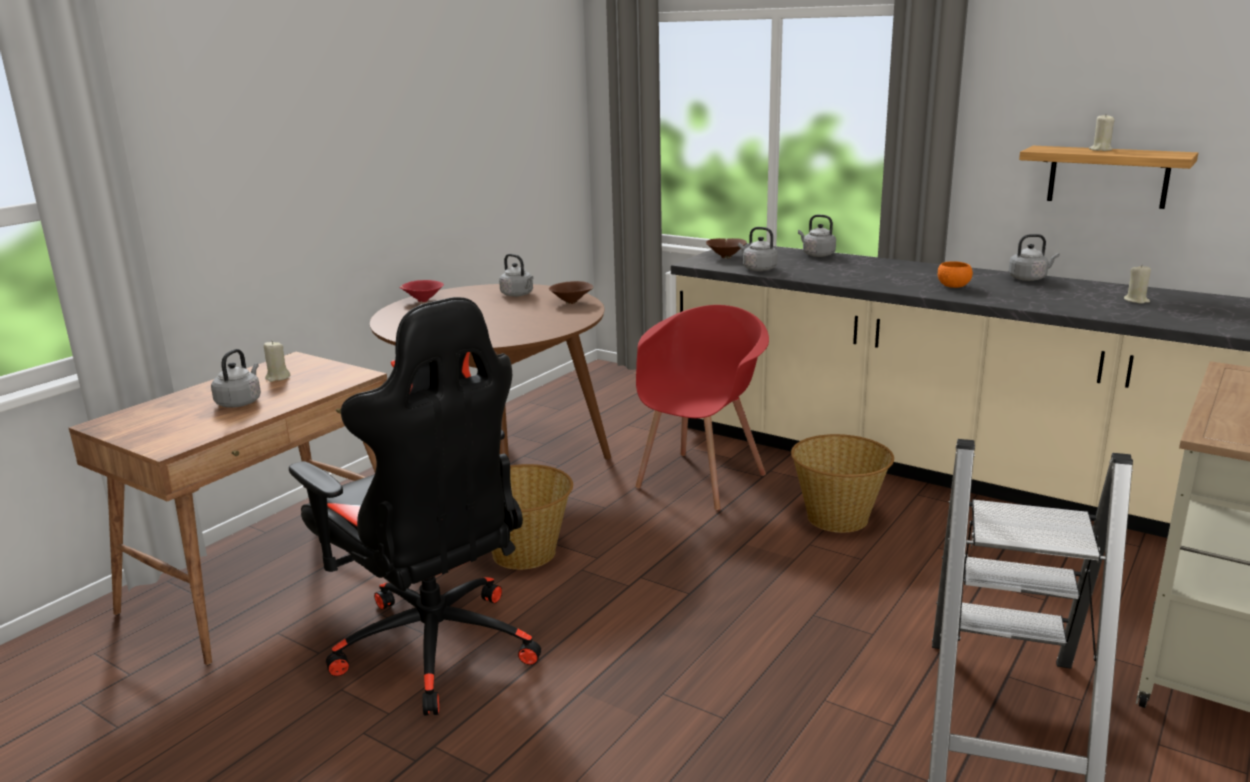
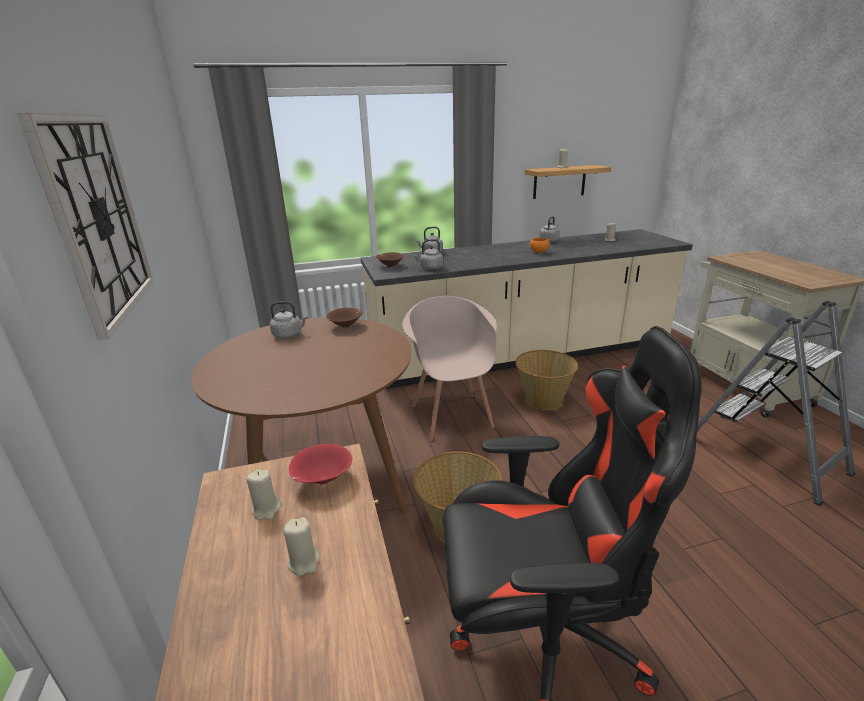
camera: 50 degrees left, 5 degrees up
grey kettle [211,349,261,408] -> beige candle [283,517,320,576]
red bowl [399,280,444,302] -> red bowl moved to [289,444,352,484]
red chair [635,305,769,510] -> beige chair [402,296,497,440]
none -> wall clock [17,113,154,340]

